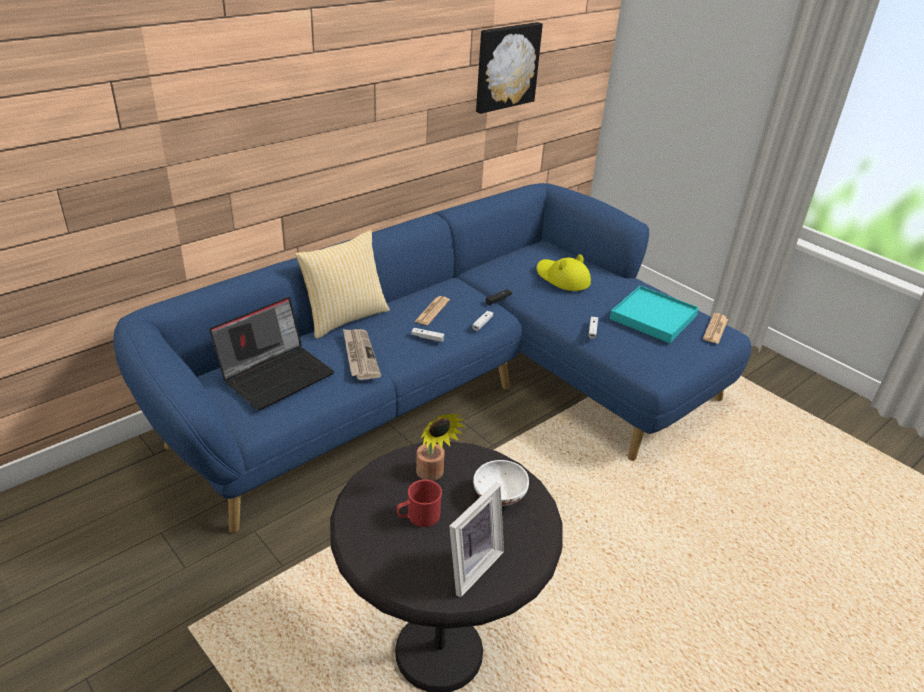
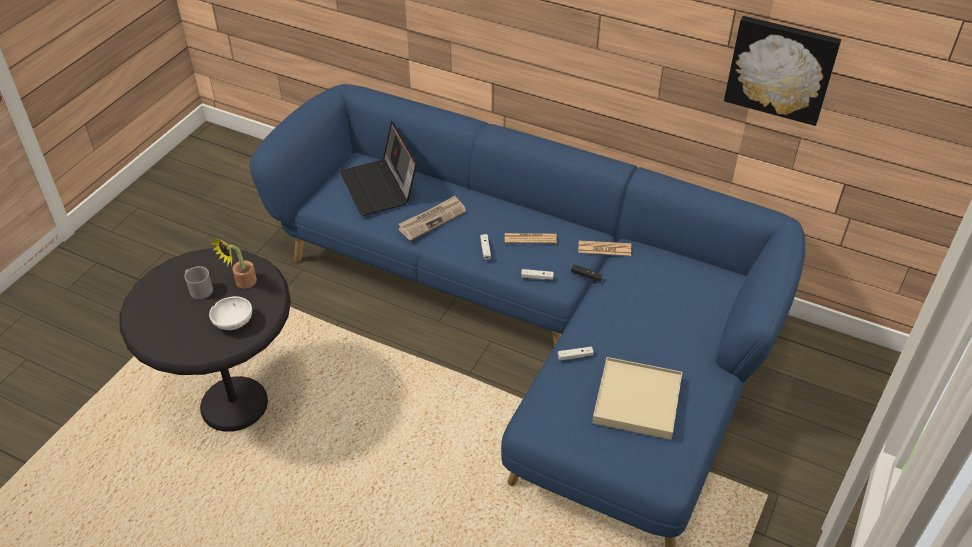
camera: 70 degrees right, 10 degrees up
laptop [209,297,334,410] -> laptop turned 45 degrees clockwise [339,121,417,216]
pillow [295,230,390,339] -> none
red mug [397,479,442,527] -> grey mug [184,266,213,299]
picture frame [449,483,504,597] -> none
yellow hat [537,254,591,291] -> none
turquoise tray [610,286,699,343] -> beige tray [592,357,682,440]
newspaper [703,313,728,344] -> newspaper moved to [578,240,631,256]

